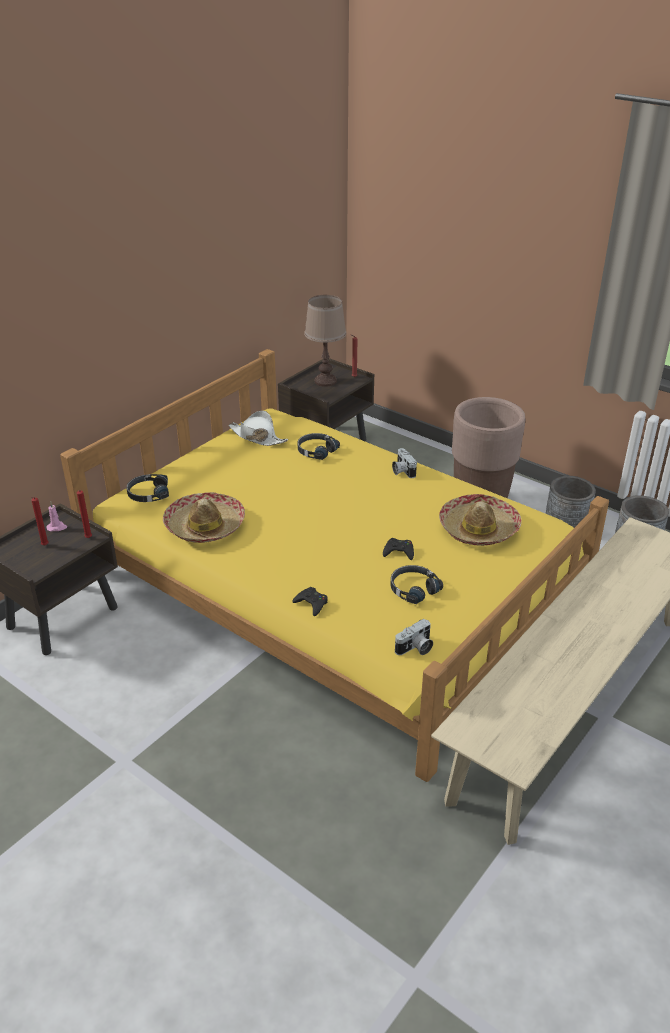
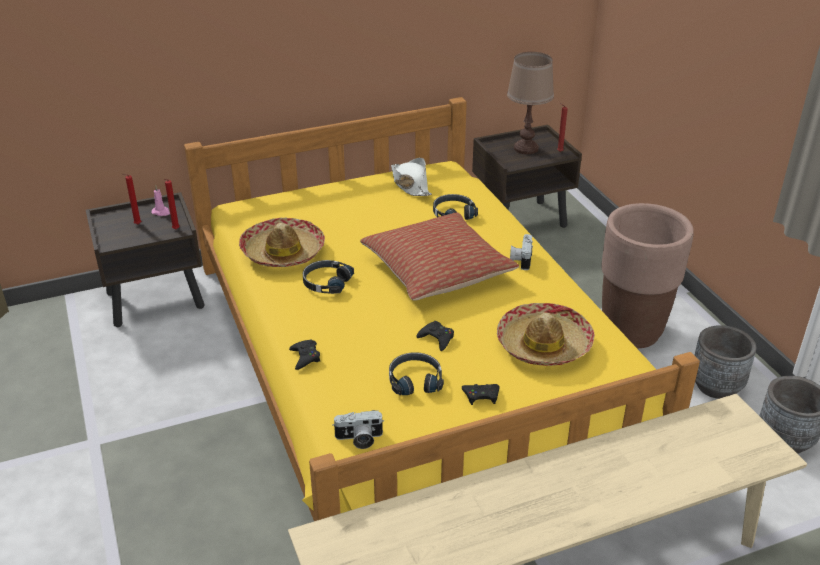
camera: 30 degrees right, 0 degrees up
black headphones [126,474,169,502] -> black headphones moved to [303,260,354,294]
none -> pillow [360,212,519,301]
none -> black game controller [462,384,499,405]

